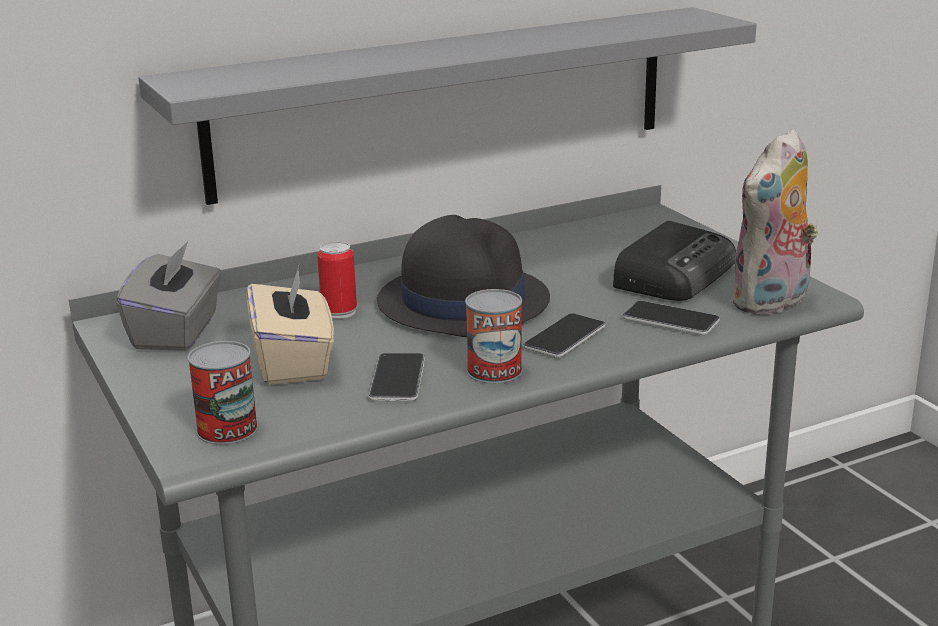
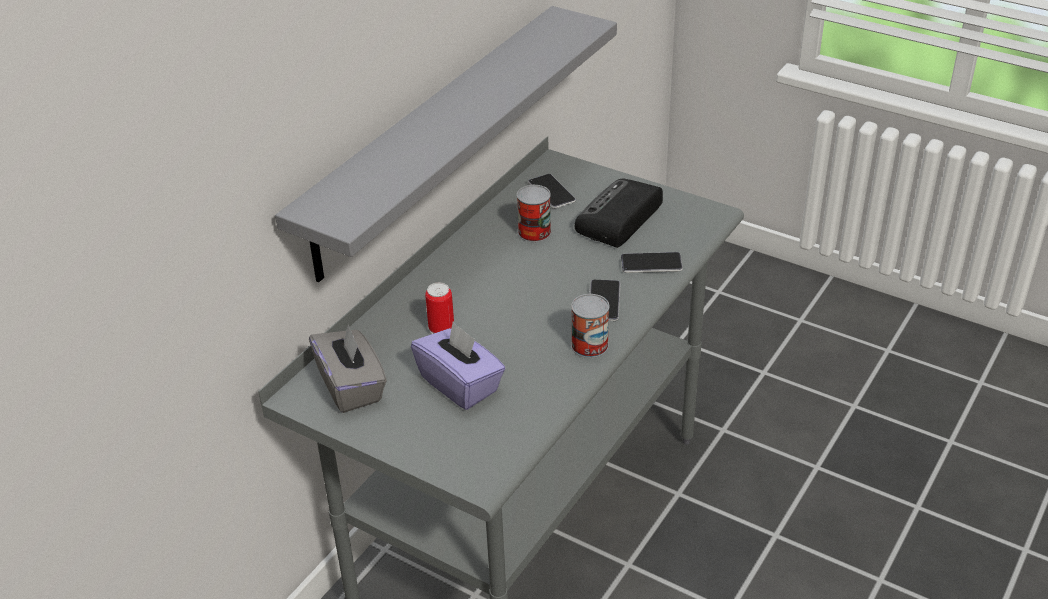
camera: 30 degrees left, 15 degrees up
can [188,341,258,445] -> can moved to [517,185,551,242]
beige tissue box [246,266,334,385] -> purple tissue box [411,321,506,410]
phone [368,353,425,401] -> phone moved to [528,174,576,209]
black hat [377,215,550,337] -> none
radio [613,221,736,301] -> radio turned 150 degrees counterclockwise [575,179,663,248]
plush toy [730,129,818,315] -> none

